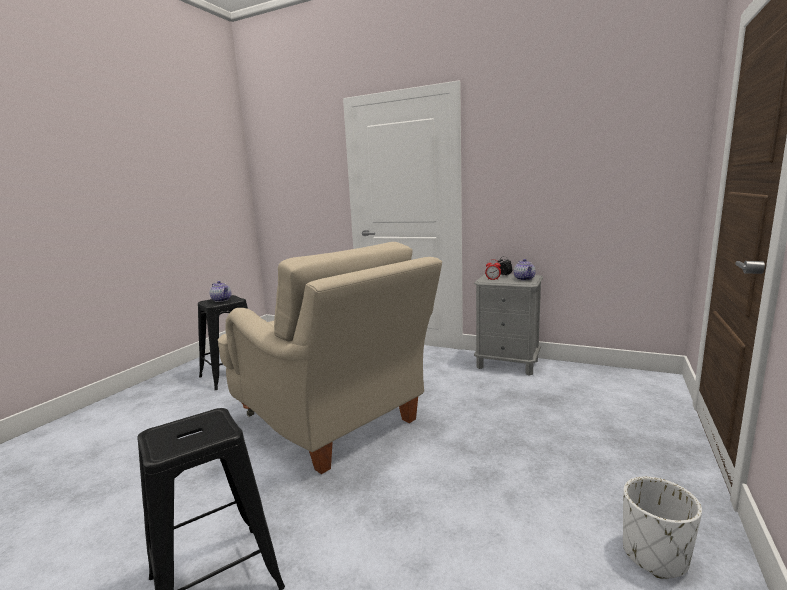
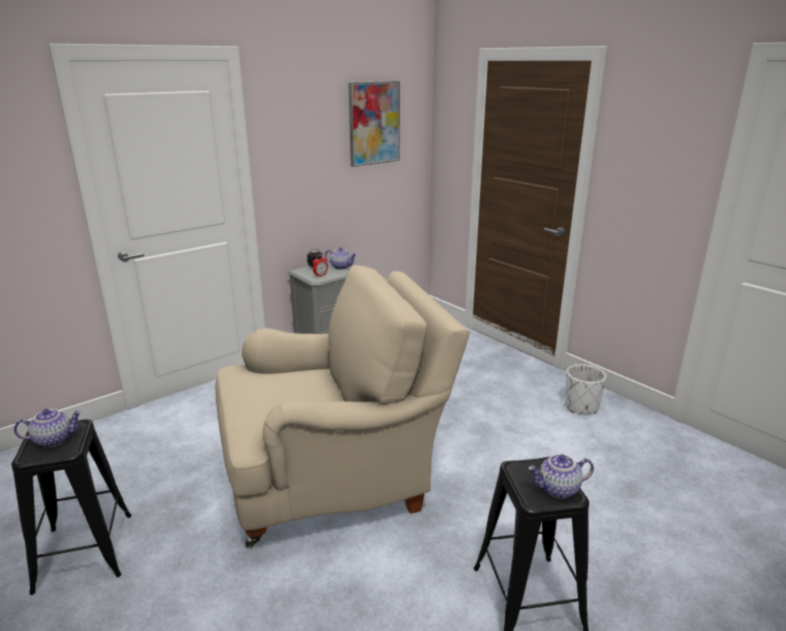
camera: 65 degrees left, 10 degrees up
none -> picture [348,81,400,167]
none -> teapot [528,454,594,499]

